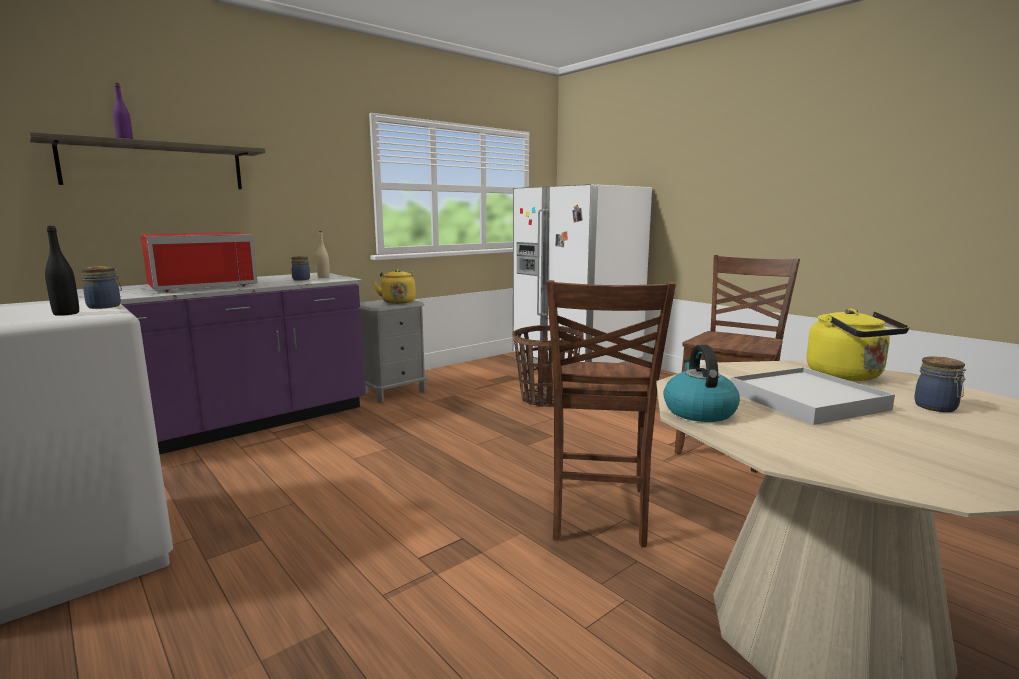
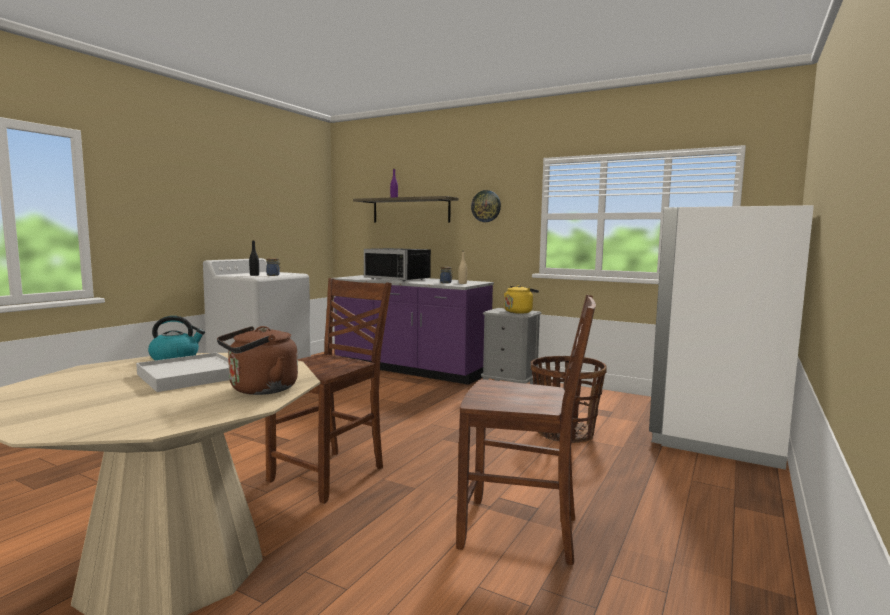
camera: 70 degrees right, 5 degrees down
red microwave [140,232,258,292] -> black microwave [364,248,431,282]
brown chair [546,280,676,547] -> brown chair turned 135 degrees clockwise [265,278,392,504]
yellow kettle [806,309,909,381] -> brown kettle [217,326,298,395]
jar [914,356,966,412] -> none
none -> wall clock [471,190,501,222]

